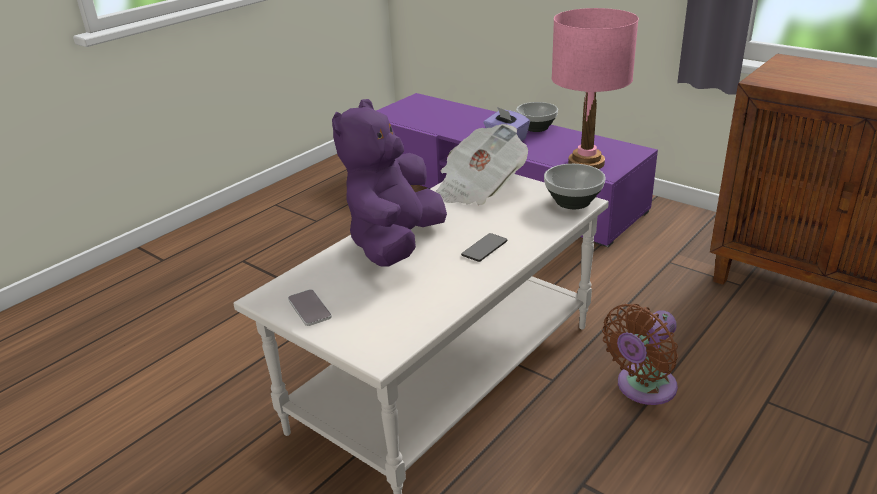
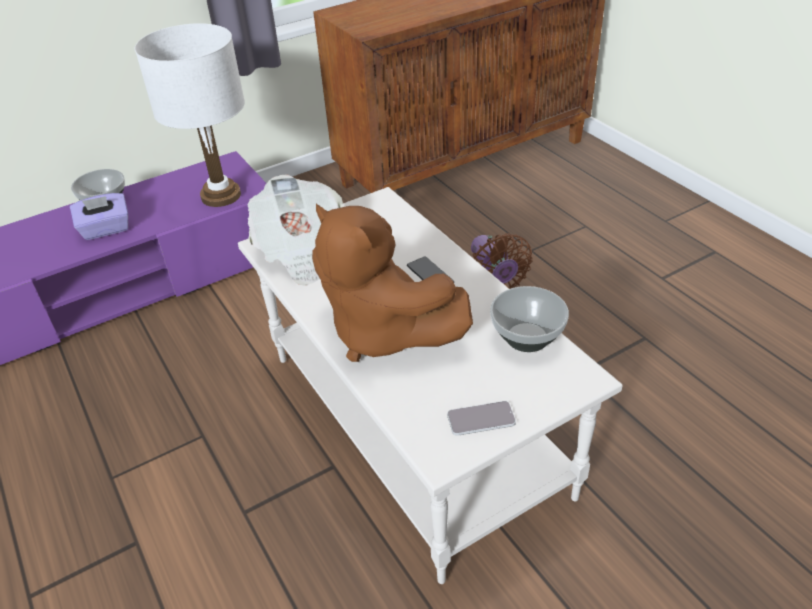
camera: 70 degrees left, 10 degrees up
purple plush toy [332,99,447,267] -> brown plush toy [312,204,473,362]
bowl [544,164,605,209] -> bowl moved to [490,286,569,352]
pink table lamp [551,8,639,169] -> white table lamp [135,23,245,207]

